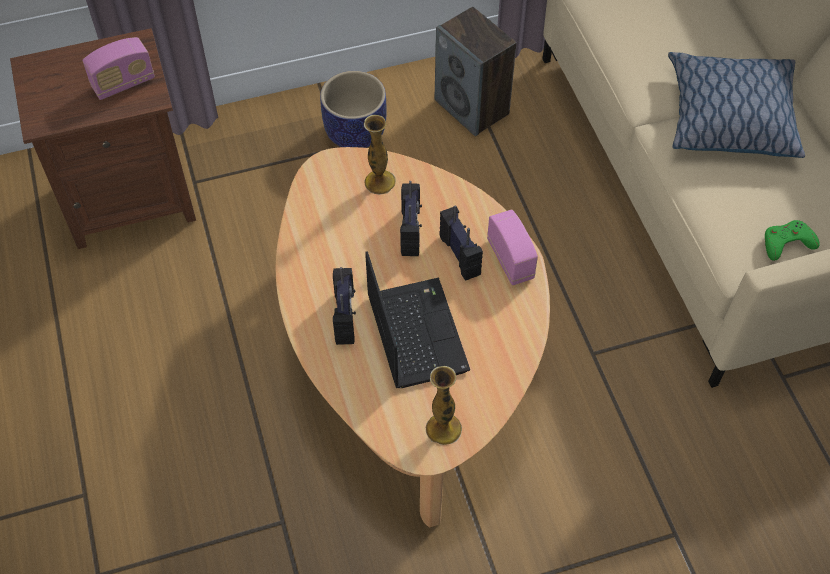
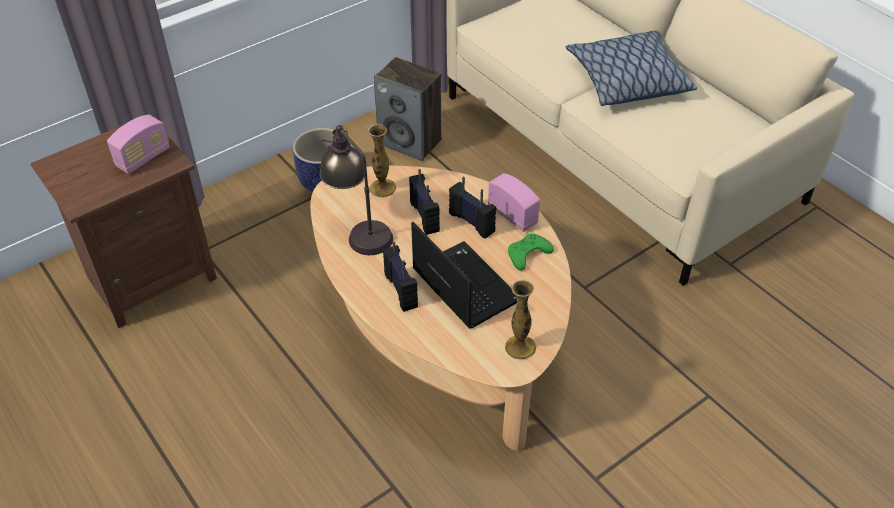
camera: 20 degrees left, 10 degrees down
green game controller [765,220,820,261] -> green game controller moved to [508,234,554,271]
none -> table lamp [319,125,393,255]

